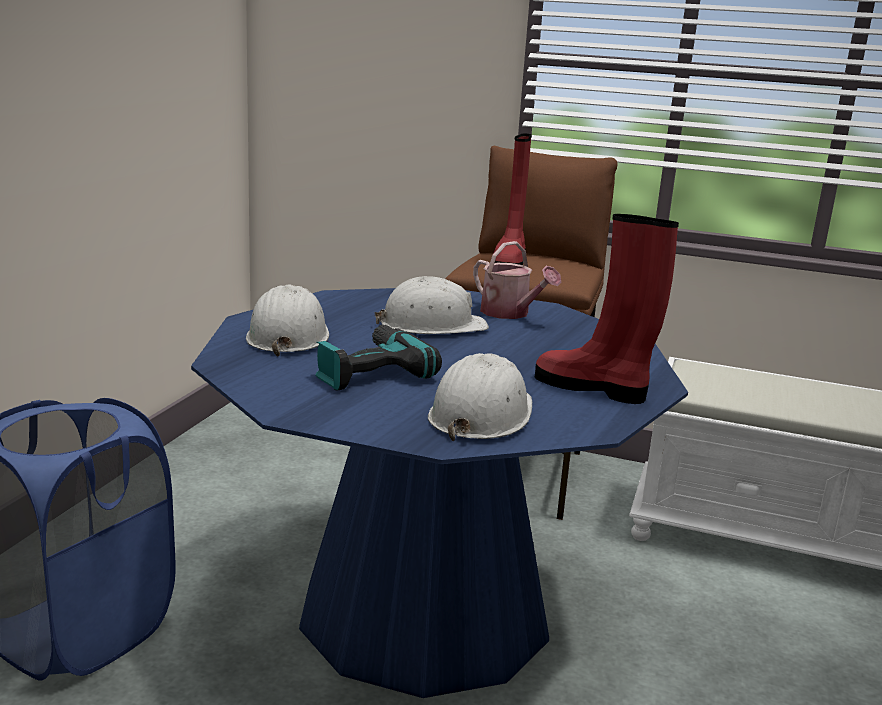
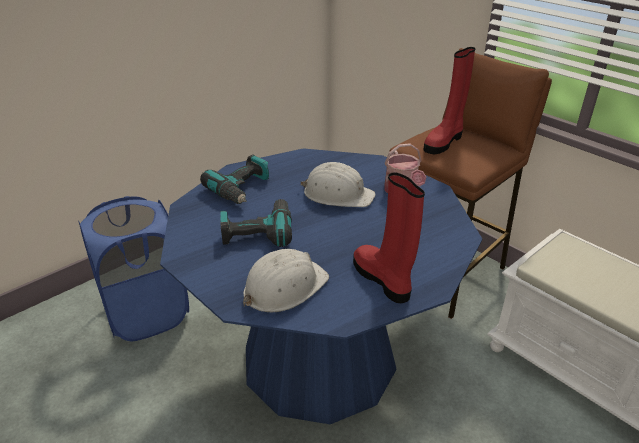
camera: 30 degrees right, 15 degrees up
white hard hat [246,285,329,356] -> power drill [200,155,269,204]

